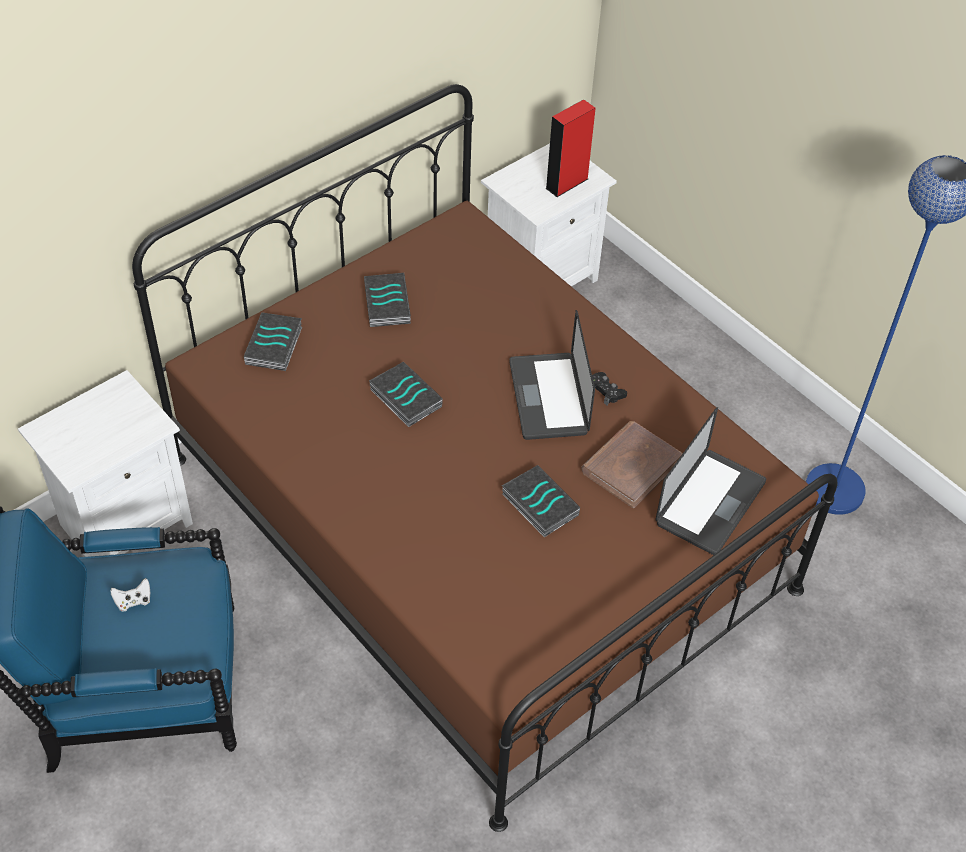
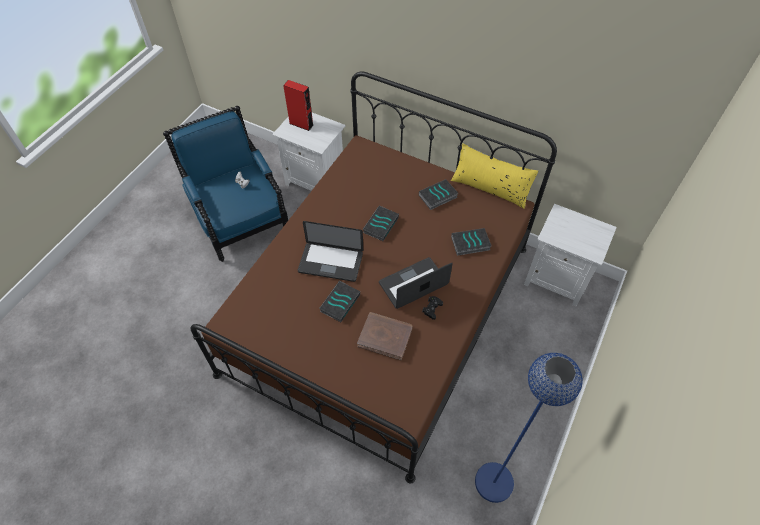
camera: 70 degrees right, 5 degrees up
book [244,312,302,371] -> book moved to [451,228,492,256]
red speaker [545,99,596,197] -> red speaker moved to [283,80,314,131]
laptop [656,407,766,555] -> laptop moved to [298,221,363,282]
none -> yellow pillow [451,143,539,209]

